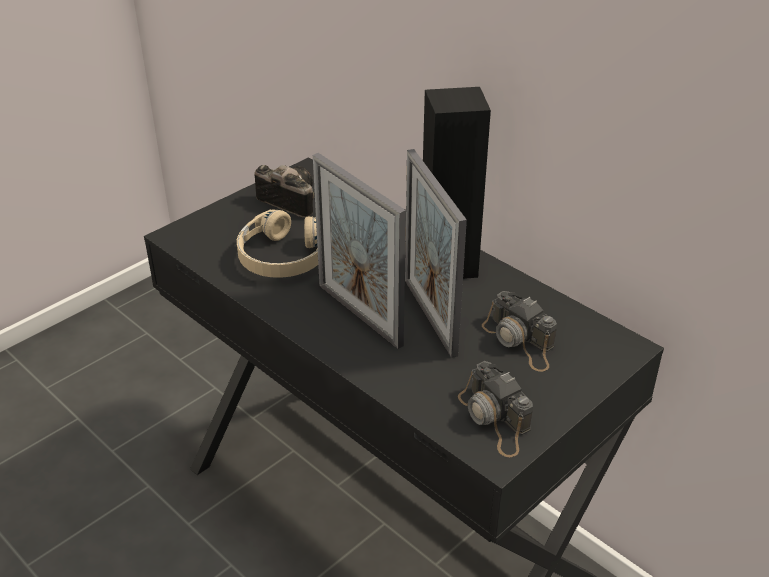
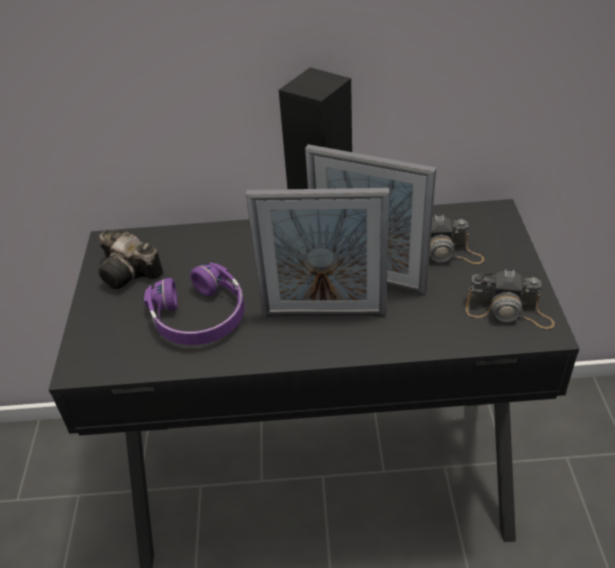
camera: 45 degrees left, 5 degrees up
beige headphones [237,210,318,278] -> purple headphones [144,262,245,345]
camera [254,165,314,218] -> camera turned 135 degrees counterclockwise [98,230,163,289]

